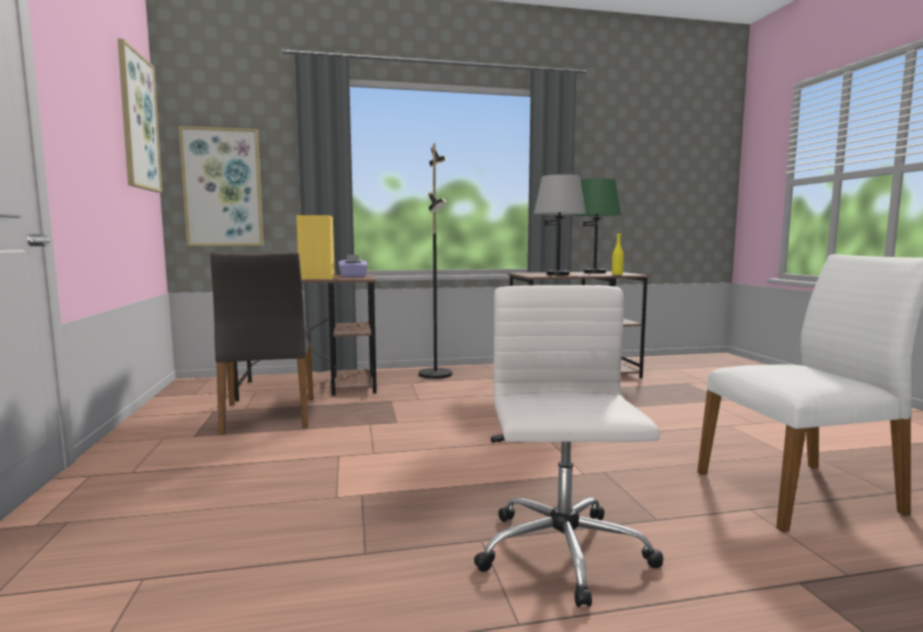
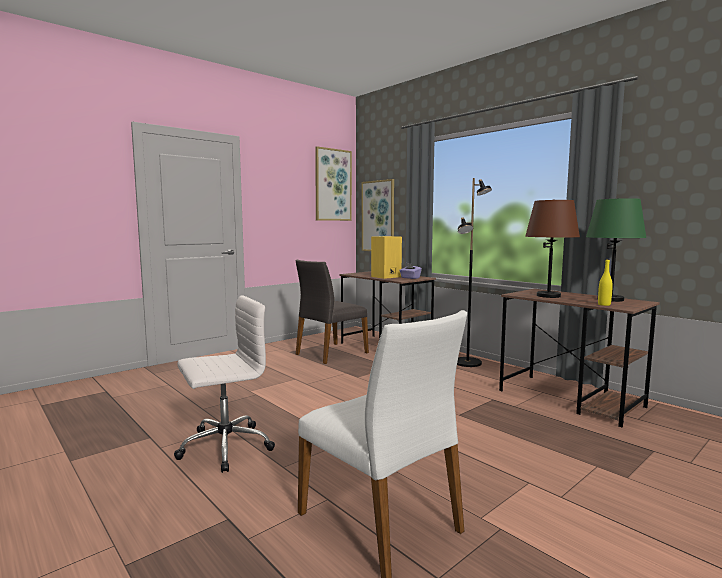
camera: 60 degrees right, 0 degrees up
grey table lamp [534,174,586,275] -> brown table lamp [525,199,580,298]

